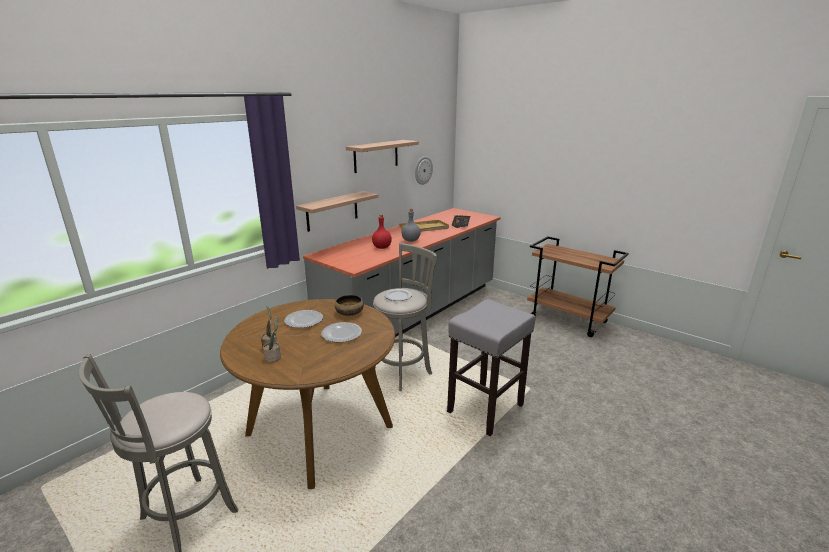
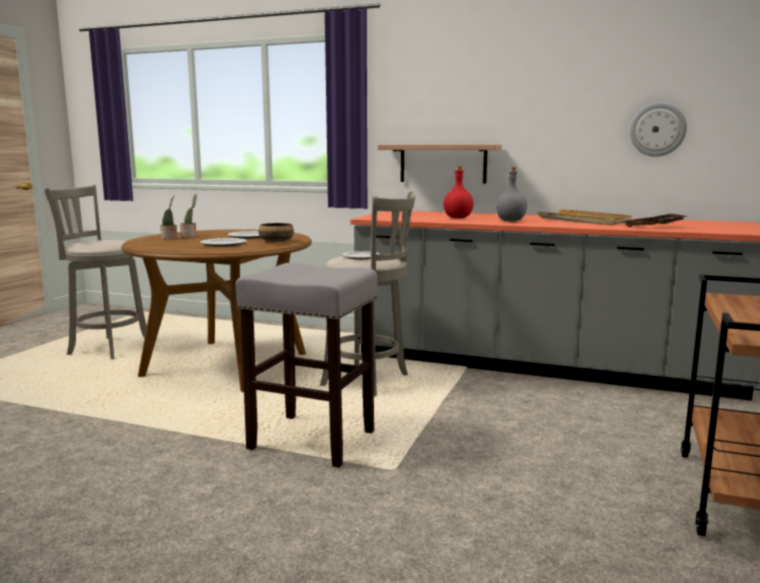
camera: 70 degrees right, 10 degrees down
shelf [346,140,419,173] -> none

